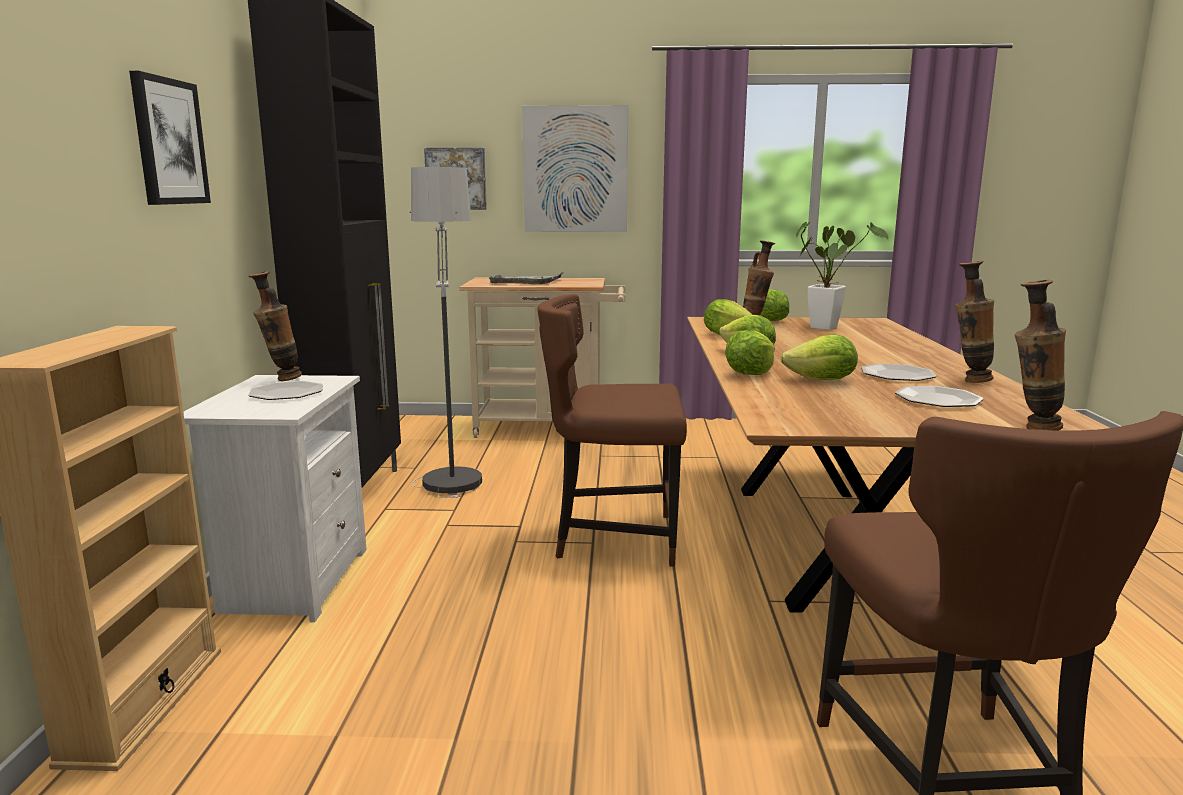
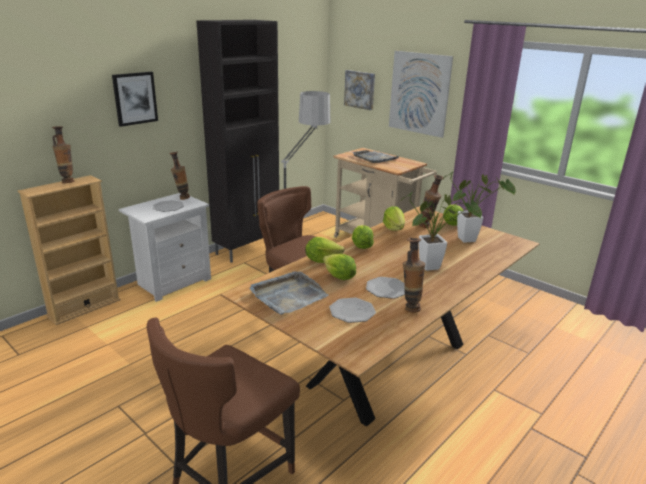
camera: 40 degrees right, 10 degrees up
vase [1015,280,1066,430] -> vase moved to [52,126,74,184]
none -> grey tray [250,271,329,315]
none -> potted plant [400,192,482,271]

